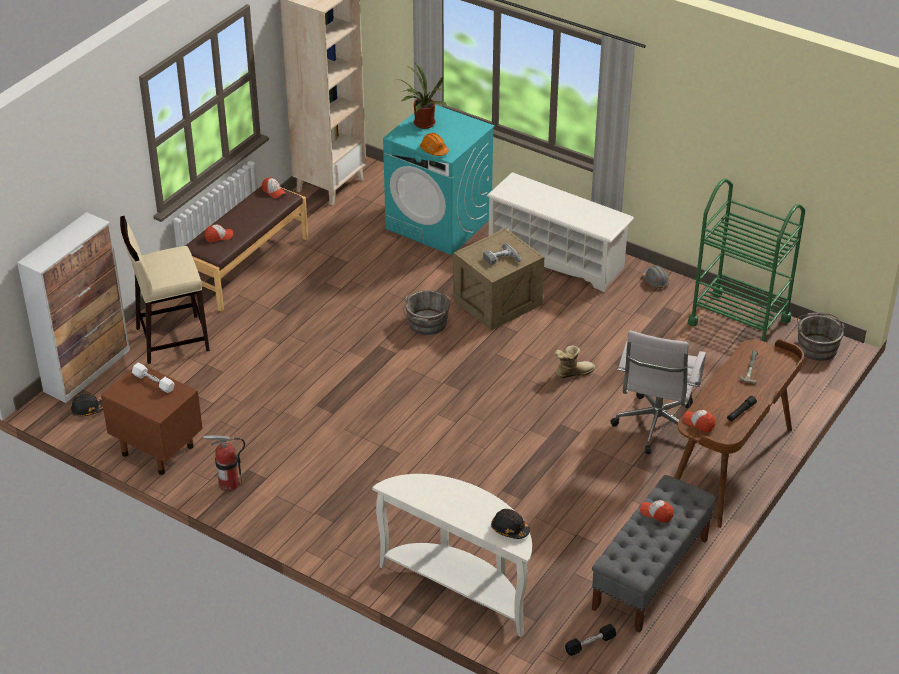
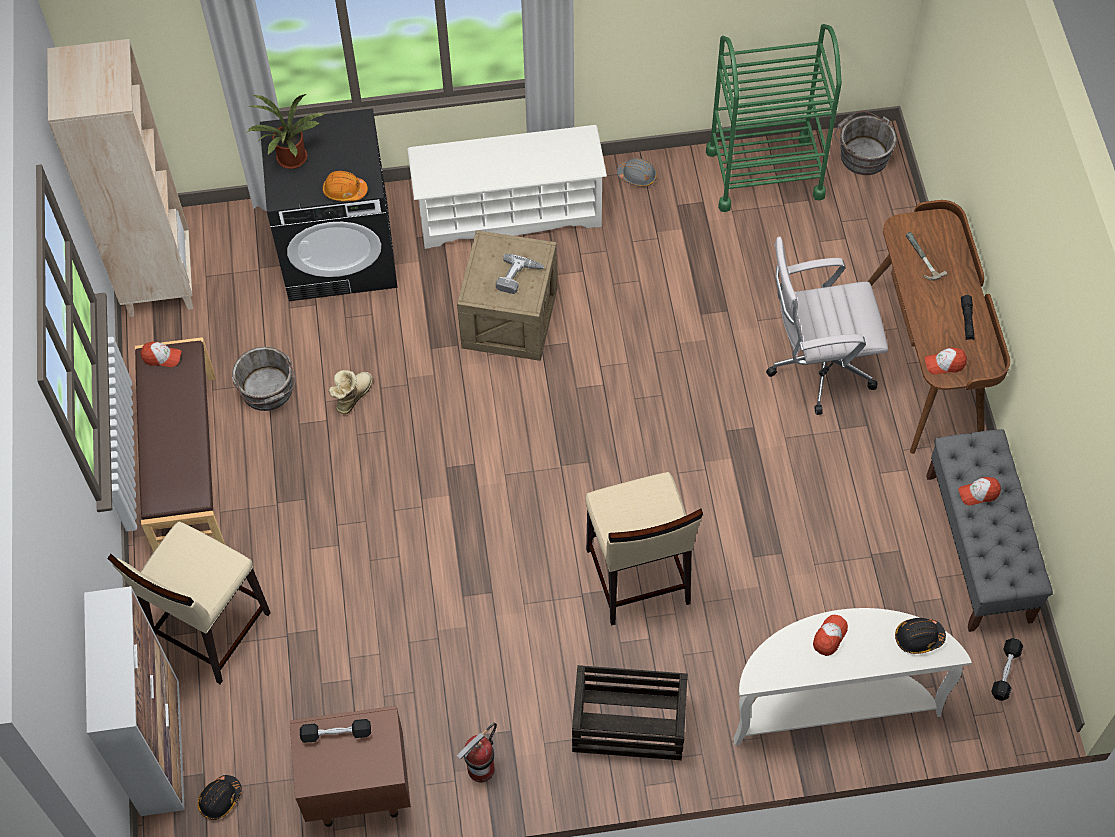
camera: 40 degrees left, 20 degrees up
white dumbbell [132,362,174,393] -> black dumbbell [300,719,371,743]
cap [205,224,233,242] -> cap moved to [813,615,848,656]
turquoise washing machine [383,105,495,255] -> black washing machine [260,108,398,301]
grey bucket [403,290,450,335] -> grey bucket moved to [232,347,296,411]
boot [555,345,595,378] -> boot moved to [328,370,373,414]
white office chair [610,330,706,454] -> white office chair turned 105 degrees clockwise [766,237,888,415]
none -> crate [572,665,688,760]
none -> beige stool [585,472,703,626]

